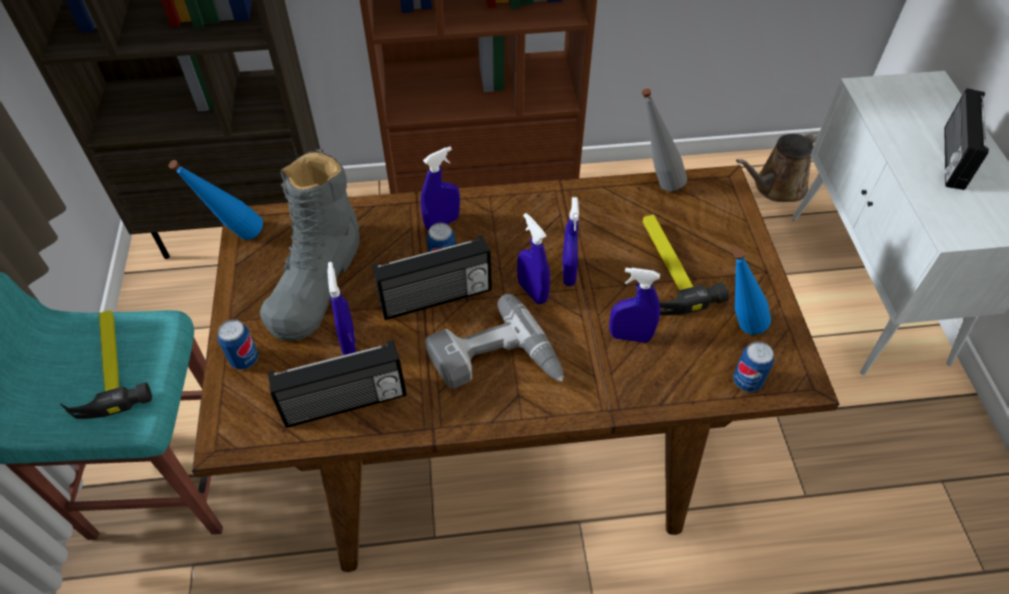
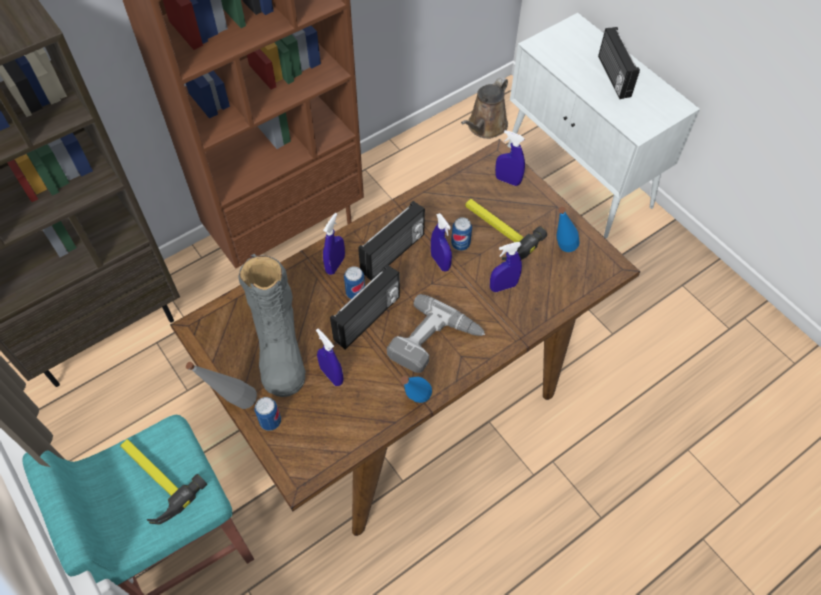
camera: 30 degrees left, 5 degrees up
blue bottle [169,160,263,240] -> blue bottle moved to [401,376,432,403]
radio [268,340,407,428] -> radio moved to [358,201,425,280]
blue spray bottle [517,213,550,304] -> blue spray bottle moved to [495,130,525,186]
grey bottle [642,89,687,191] -> grey bottle moved to [186,362,257,409]
can [733,341,774,392] -> can moved to [451,217,472,251]

